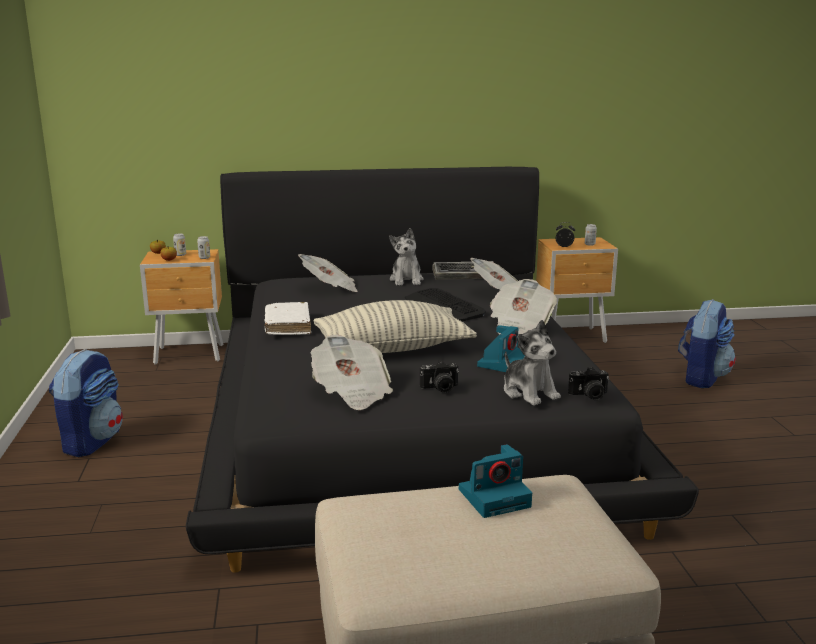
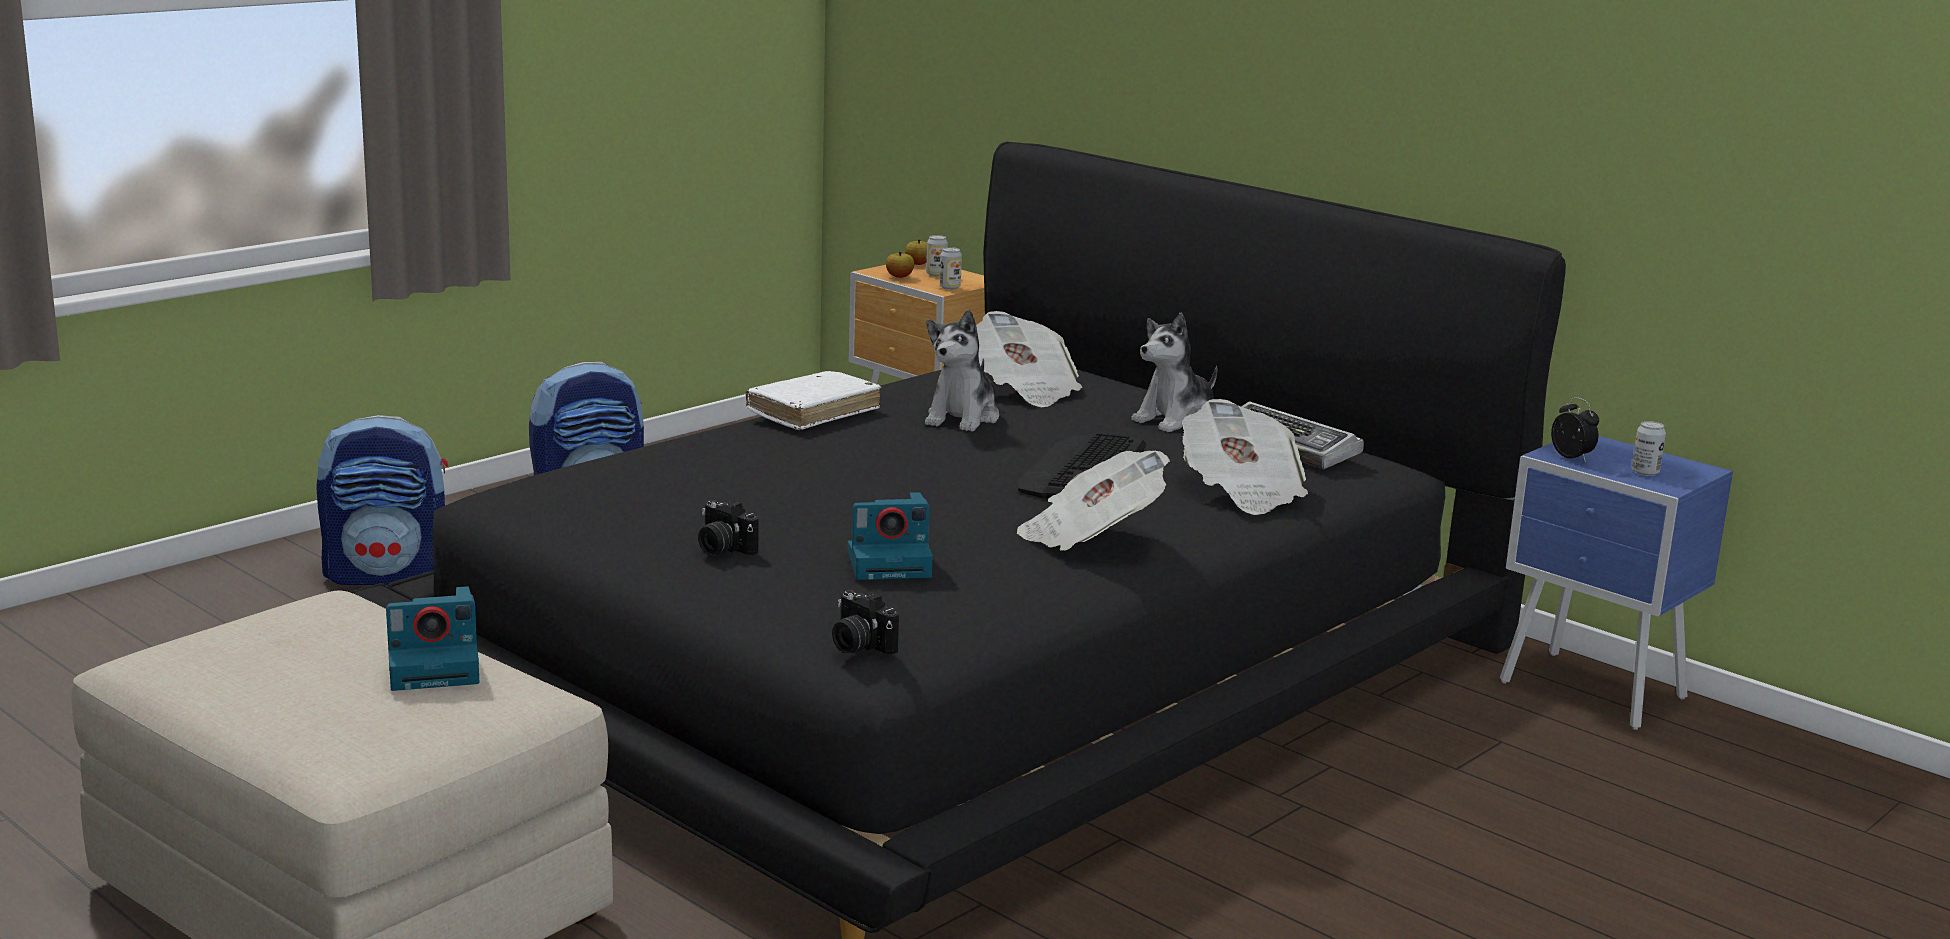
camera: 50 degrees right, 0 degrees up
newspaper [311,335,393,410] -> none
pillow [314,300,477,353] -> none
camera [459,444,532,518] -> camera turned 45 degrees counterclockwise [386,586,479,691]
plush toy [504,320,561,406] -> plush toy moved to [925,309,999,432]
brown nightstand [536,237,618,343] -> blue nightstand [1500,436,1733,730]
backpack [678,299,736,388] -> backpack moved to [316,415,448,585]

